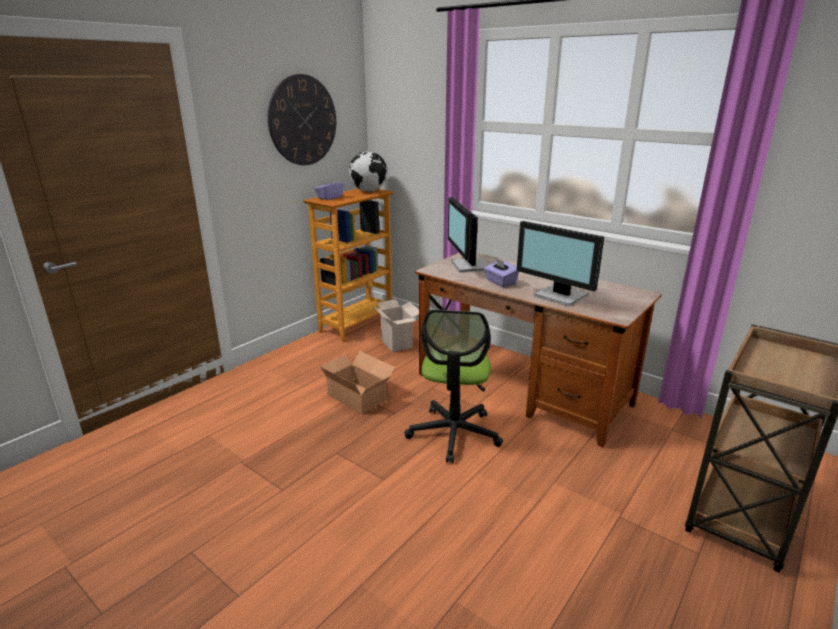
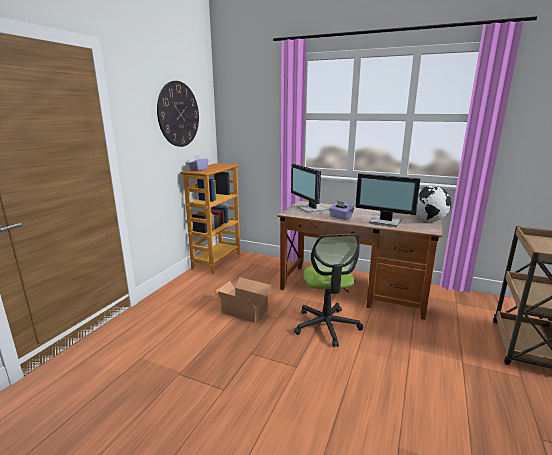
camera: 15 degrees left, 5 degrees down
globe [349,151,388,192] -> globe moved to [416,186,451,222]
cardboard box [373,299,419,352] -> none

